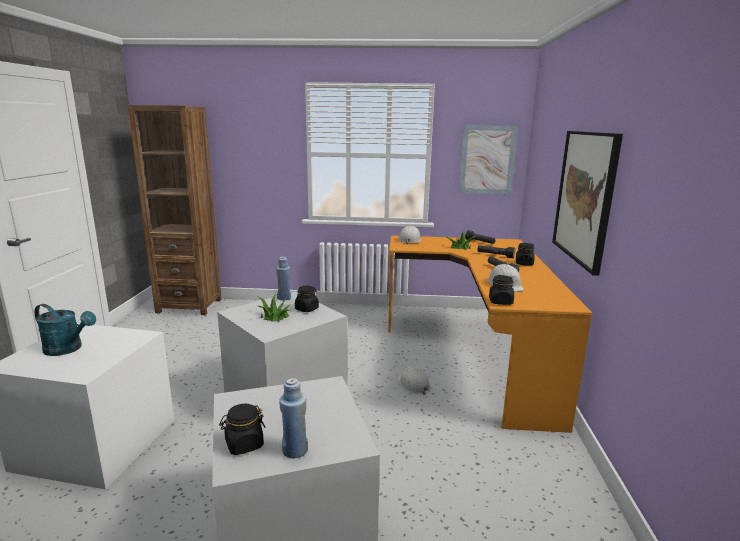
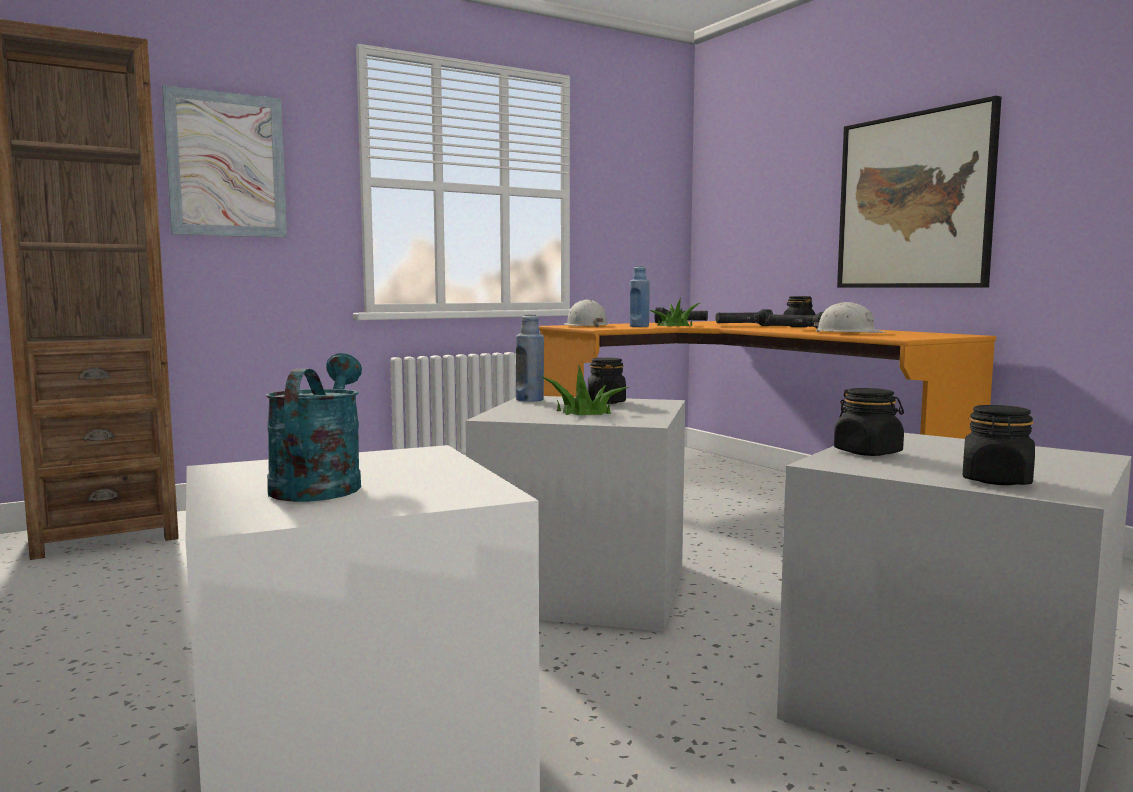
camera: 35 degrees left, 10 degrees down
turquoise watering can [34,304,96,356] -> turquoise watering can turned 75 degrees counterclockwise [266,353,362,502]
blue bottle [279,378,308,458] -> blue bottle moved to [630,266,650,327]
white hard hat [396,367,431,395] -> none
picture [459,125,518,195] -> picture moved to [162,85,287,238]
black jar [489,275,514,305] -> black jar moved to [834,388,904,456]

